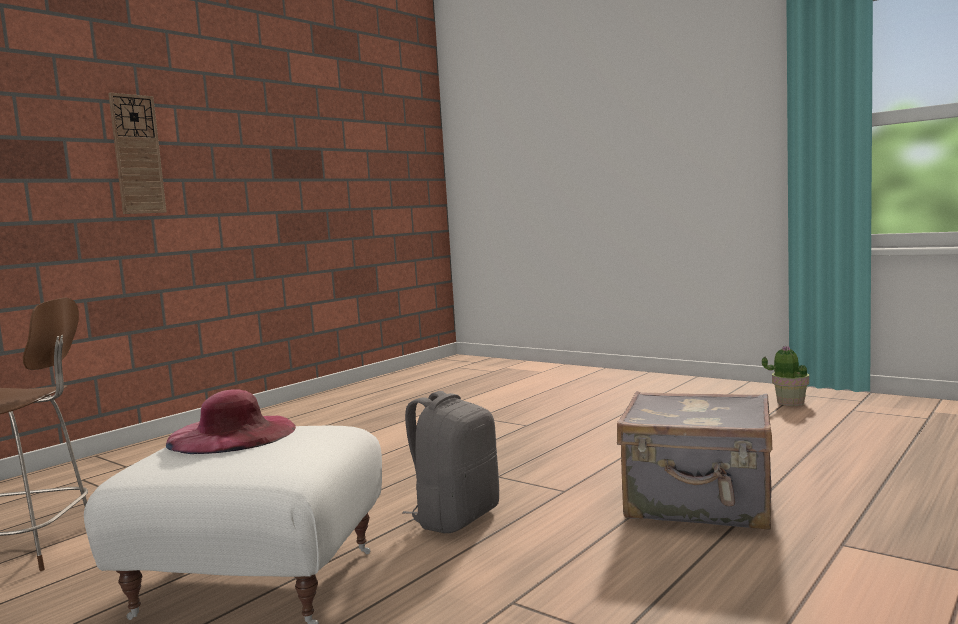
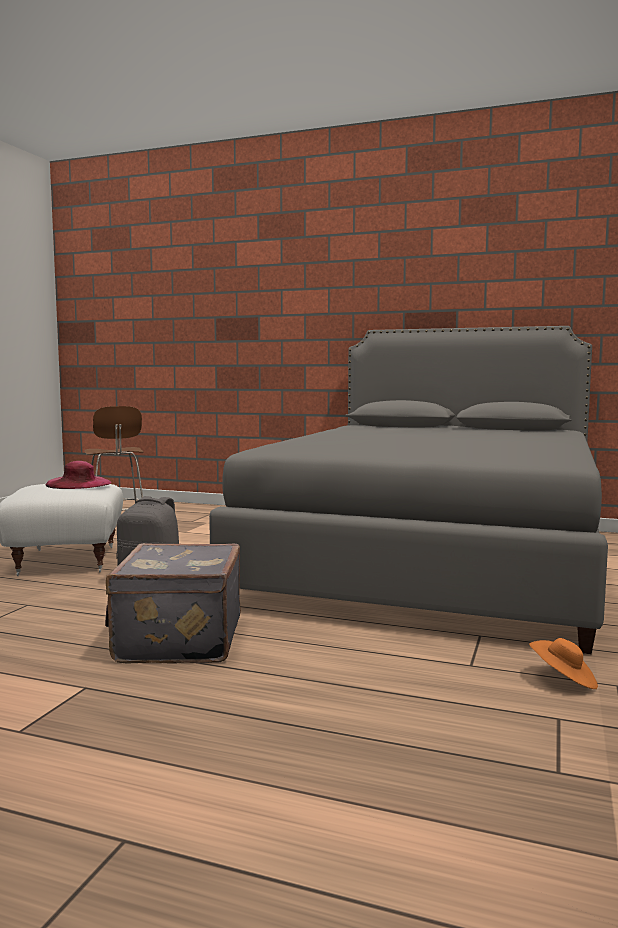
camera: 70 degrees right, 0 degrees up
wall clock [108,93,167,214] -> none
potted plant [761,346,809,406] -> orange hat [529,638,598,689]
none -> grey bed [209,326,608,654]

